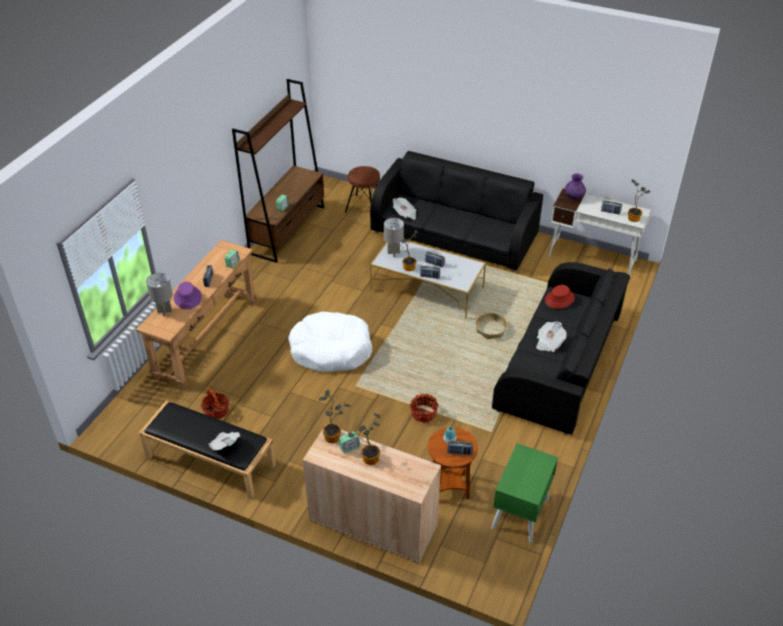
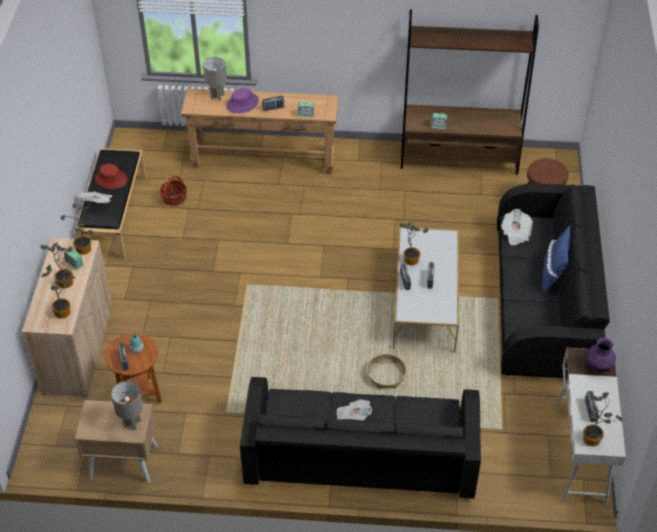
camera: 70 degrees right, 5 degrees up
white dog bed [288,311,372,372] -> none
grey table lamp [384,218,404,257] -> grey table lamp moved to [111,381,143,430]
basket [410,394,439,423] -> none
green nightstand [491,443,558,543] -> beige nightstand [75,400,158,483]
red hat [545,285,575,309] -> red hat moved to [95,164,128,189]
none -> potted plant [41,265,75,318]
none -> blue pillow [542,226,570,293]

